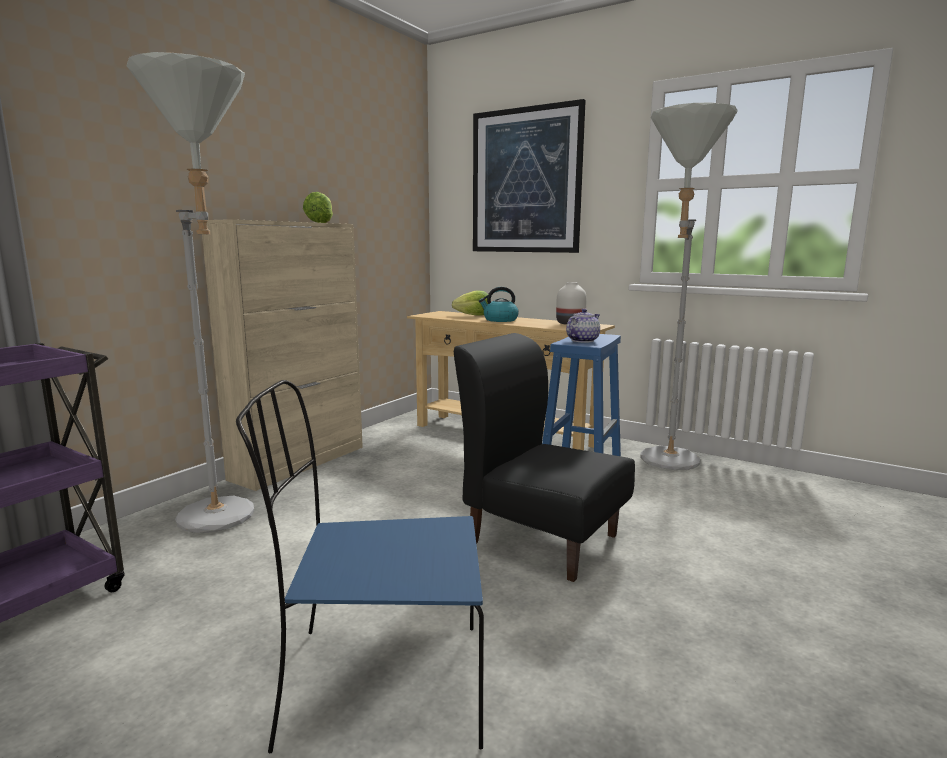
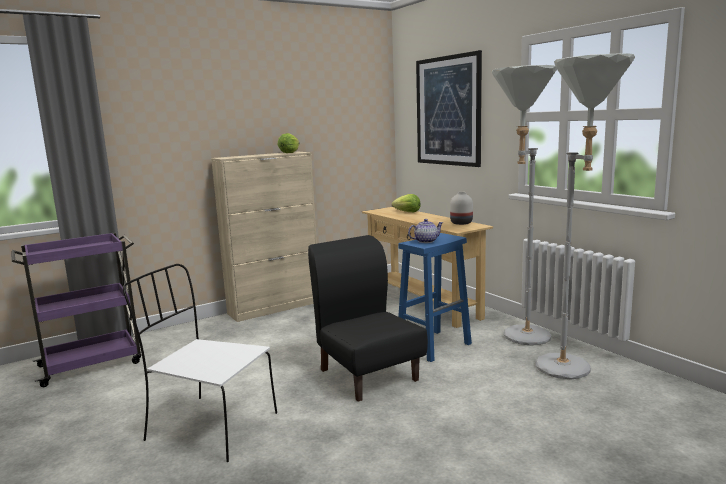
camera: 25 degrees right, 0 degrees up
grey floor lamp [127,52,254,533] -> grey floor lamp moved to [535,53,635,379]
blue chair [236,380,484,753] -> white chair [123,264,277,462]
kettle [479,287,519,322] -> none

